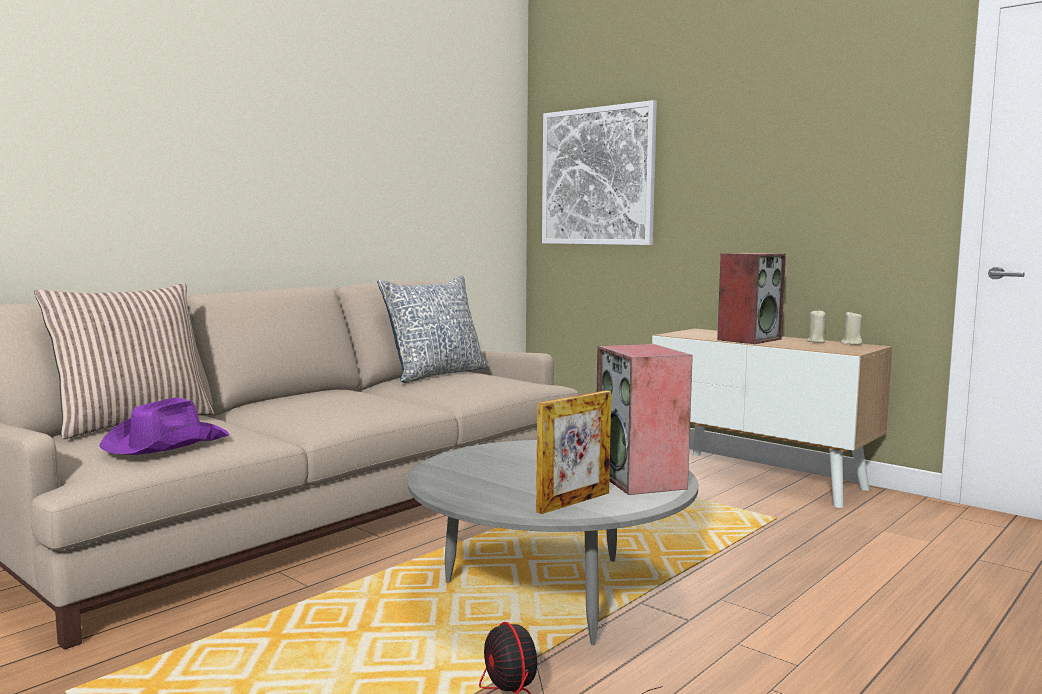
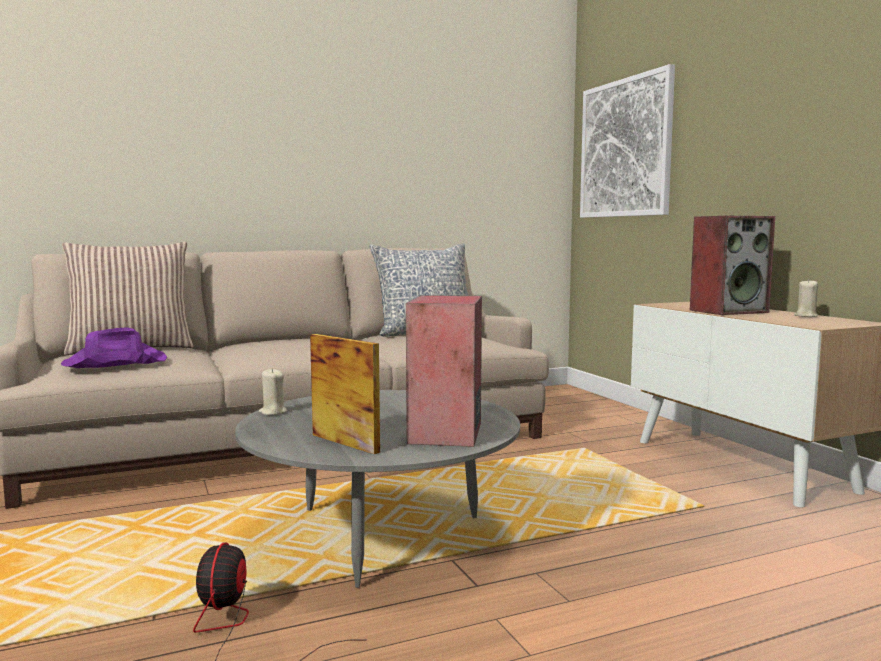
camera: 25 degrees right, 0 degrees up
picture frame [536,390,611,514] -> picture frame turned 120 degrees counterclockwise [310,334,380,454]
beige candle [841,312,863,345] -> beige candle moved to [259,368,287,415]

